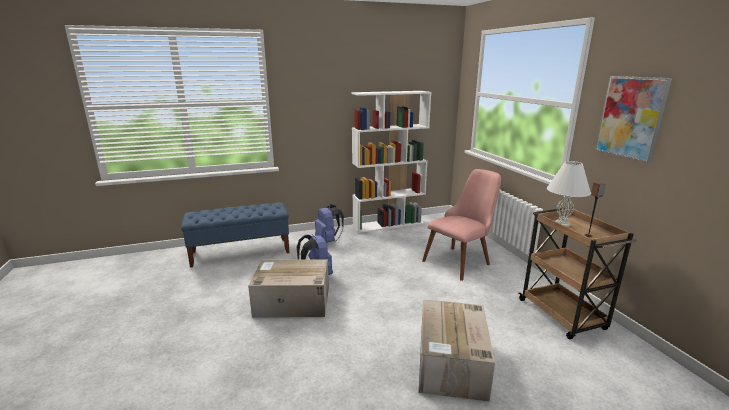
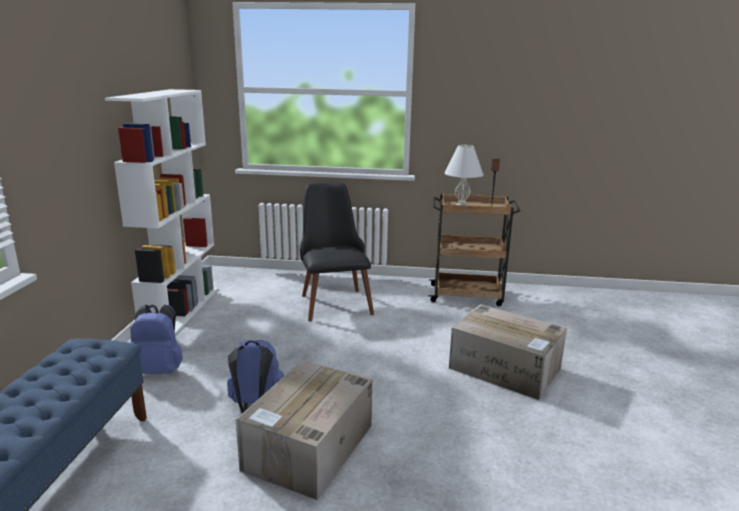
camera: 65 degrees left, 0 degrees up
pink chair [422,169,501,281] -> black chair [300,182,374,321]
picture [595,76,672,163] -> none

